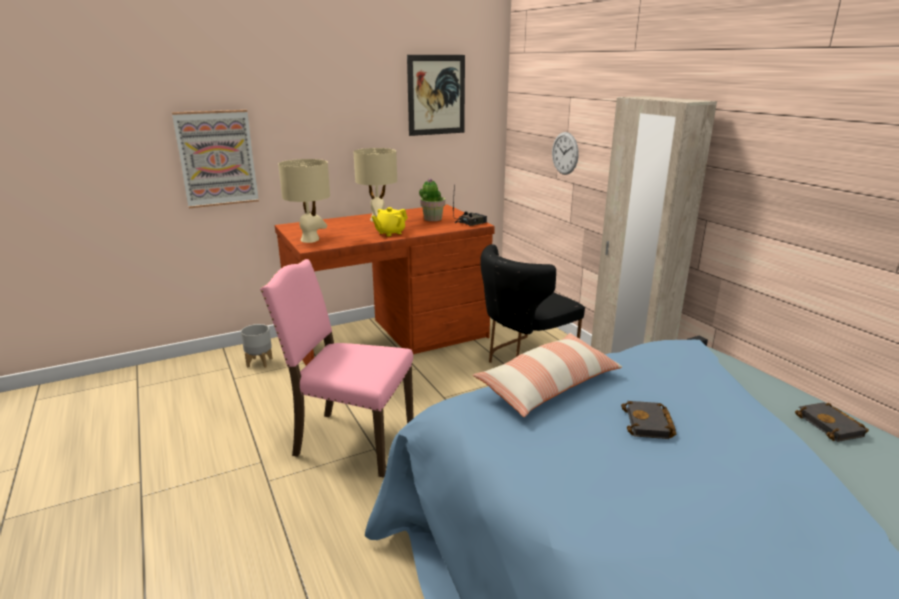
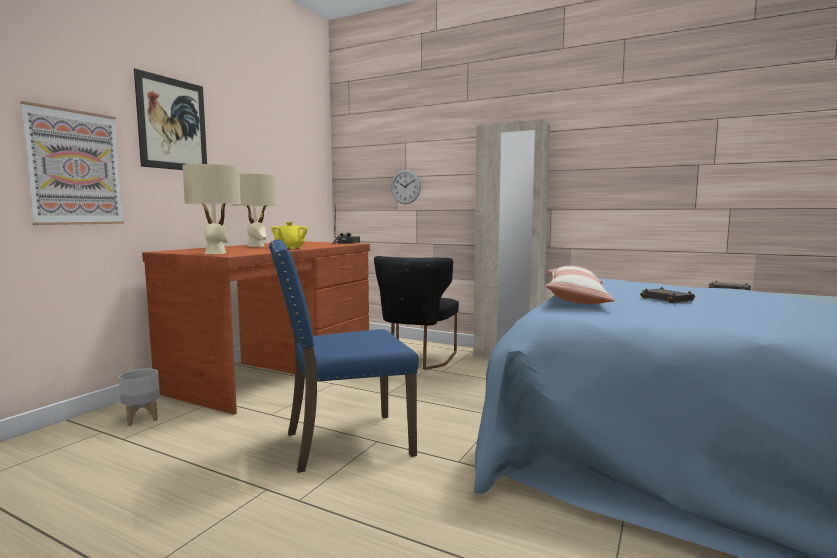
camera: 35 degrees left, 15 degrees down
pink chair [260,259,414,478] -> blue chair [269,239,419,473]
picture [407,55,465,136] -> picture moved to [134,68,207,170]
potted plant [419,178,445,221] -> none

